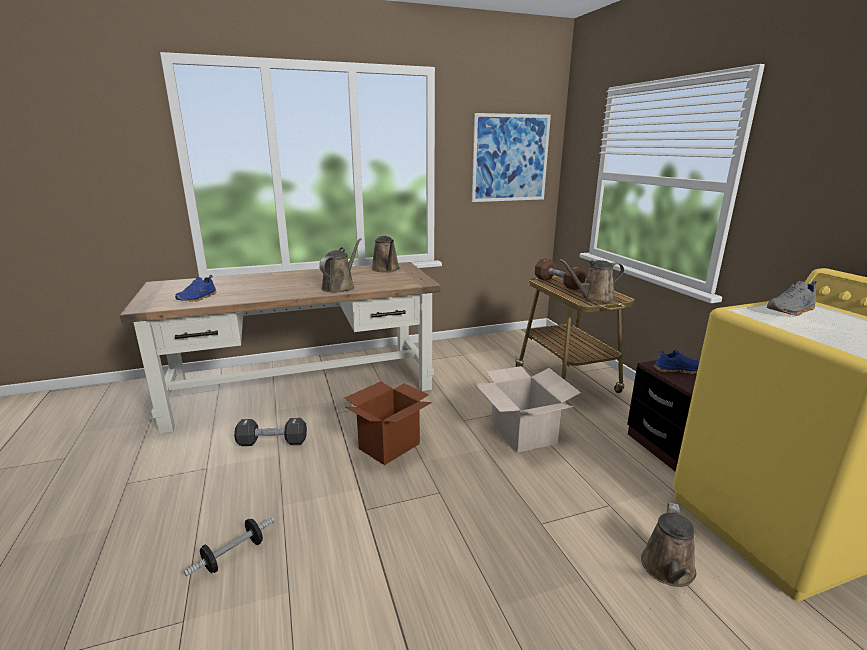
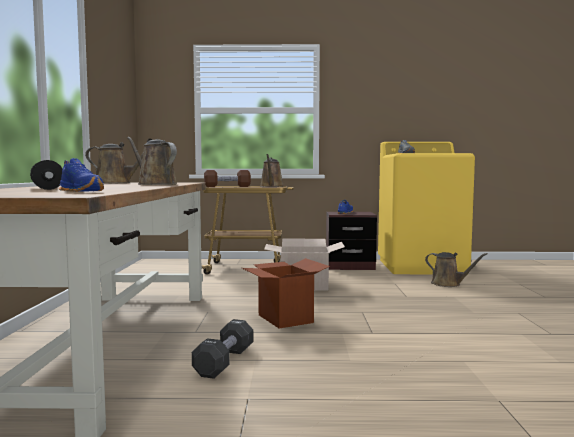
camera: 70 degrees left, 15 degrees down
dumbbell [184,517,275,577] -> dumbbell moved to [30,160,62,190]
picture [472,113,551,202] -> none

